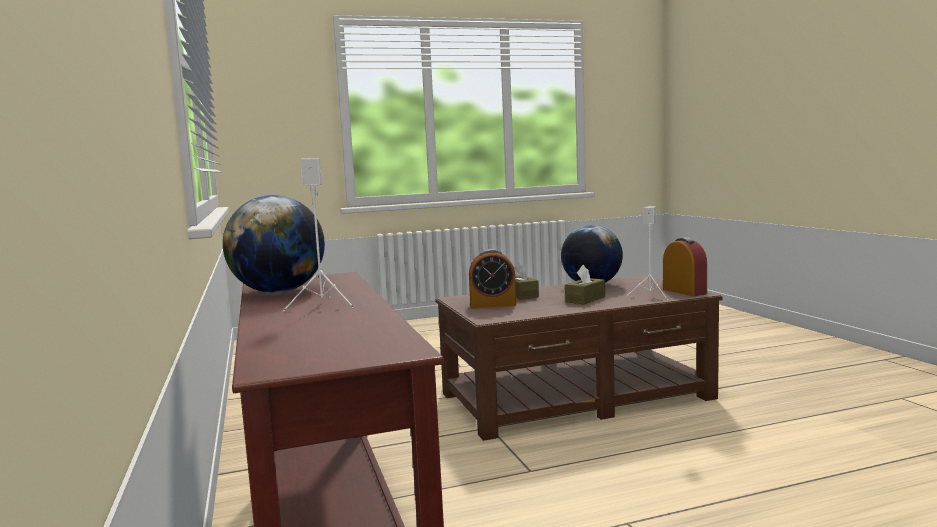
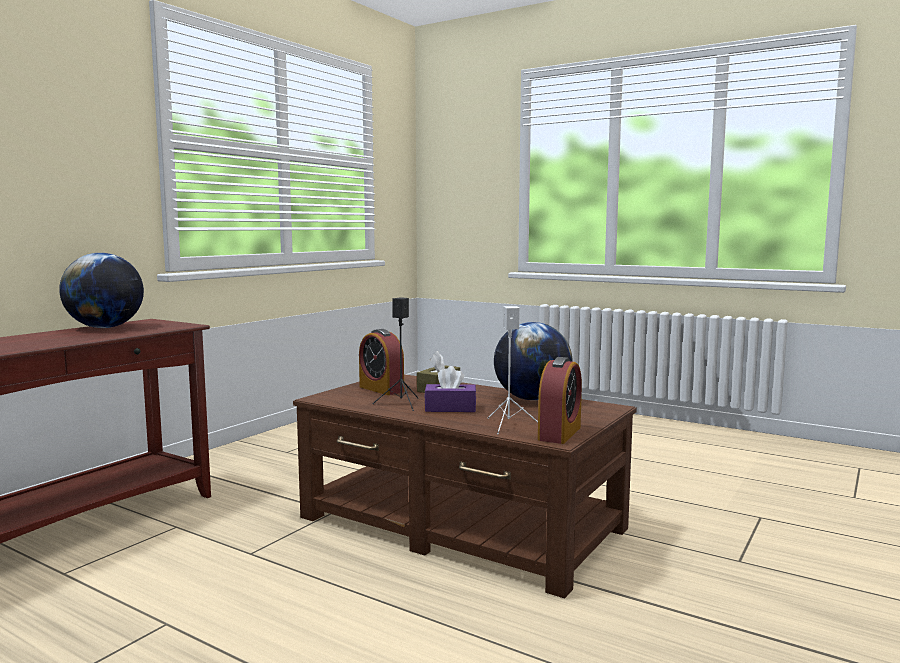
camera: 50 degrees right, 0 degrees up
white speaker [283,158,354,312] -> none
brown tissue box [565,265,605,304] -> purple tissue box [424,366,477,412]
none -> black speaker [372,297,419,411]

